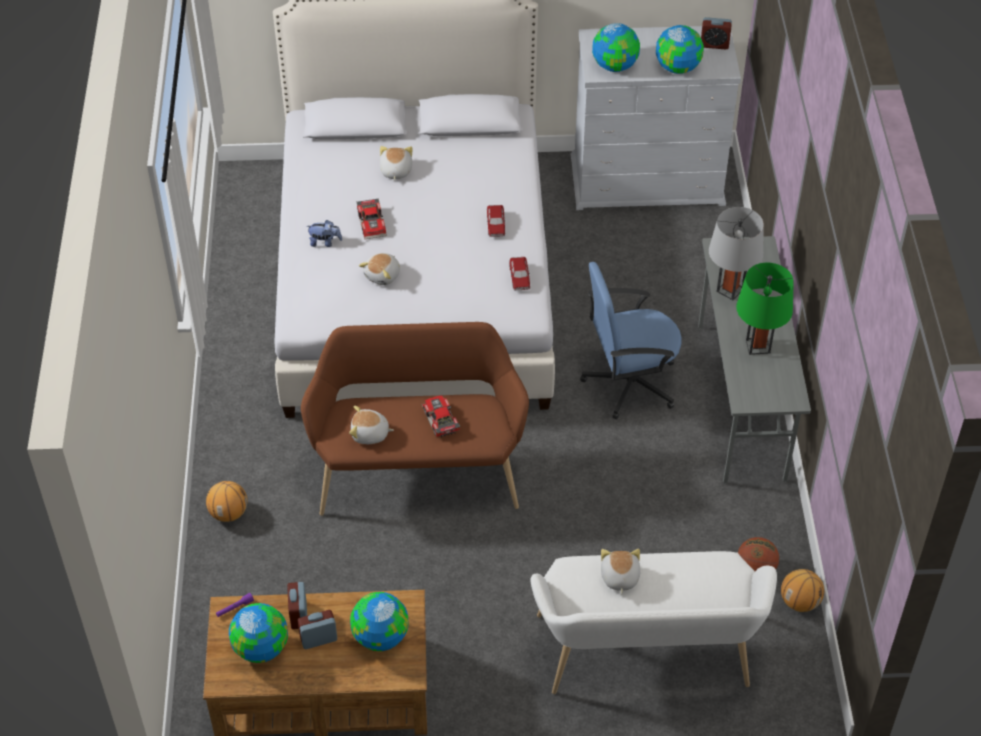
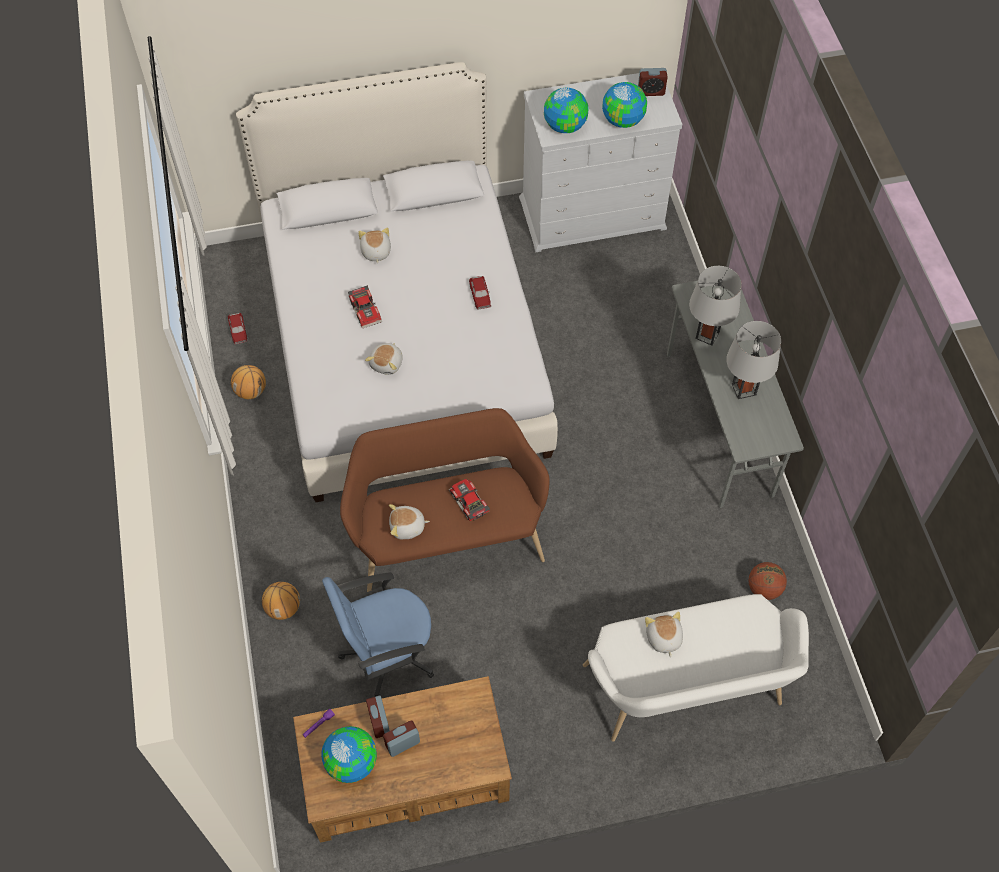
camera: 10 degrees left, 10 degrees up
plush toy [306,220,342,247] -> none
globe [350,592,408,651] -> none
toy car [509,257,530,290] -> toy car moved to [228,313,247,344]
blue office chair [580,262,682,419] -> blue office chair moved to [322,572,434,697]
green table lamp [736,263,794,355] -> grey table lamp [726,321,781,399]
basketball [781,569,824,612] -> basketball moved to [231,365,266,399]

